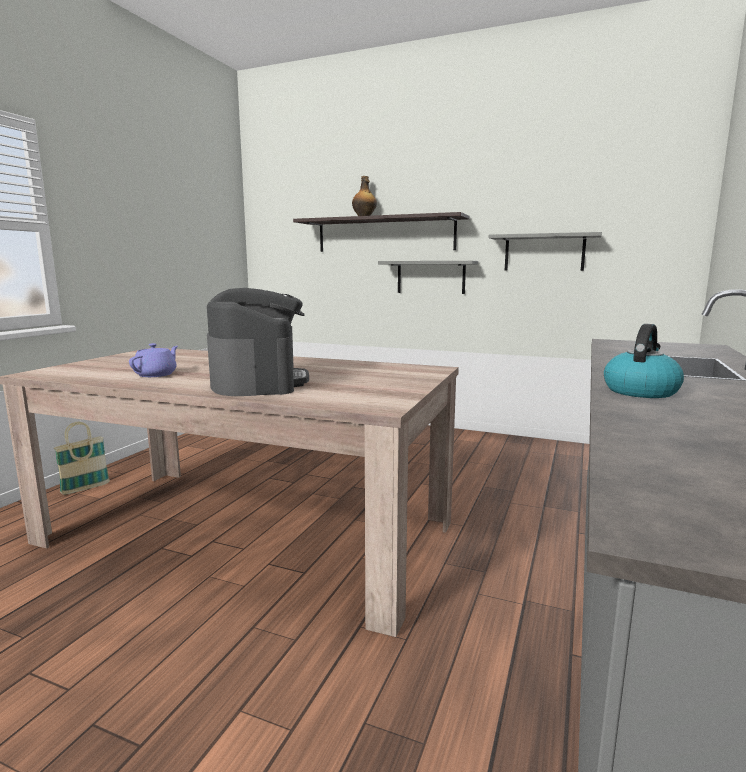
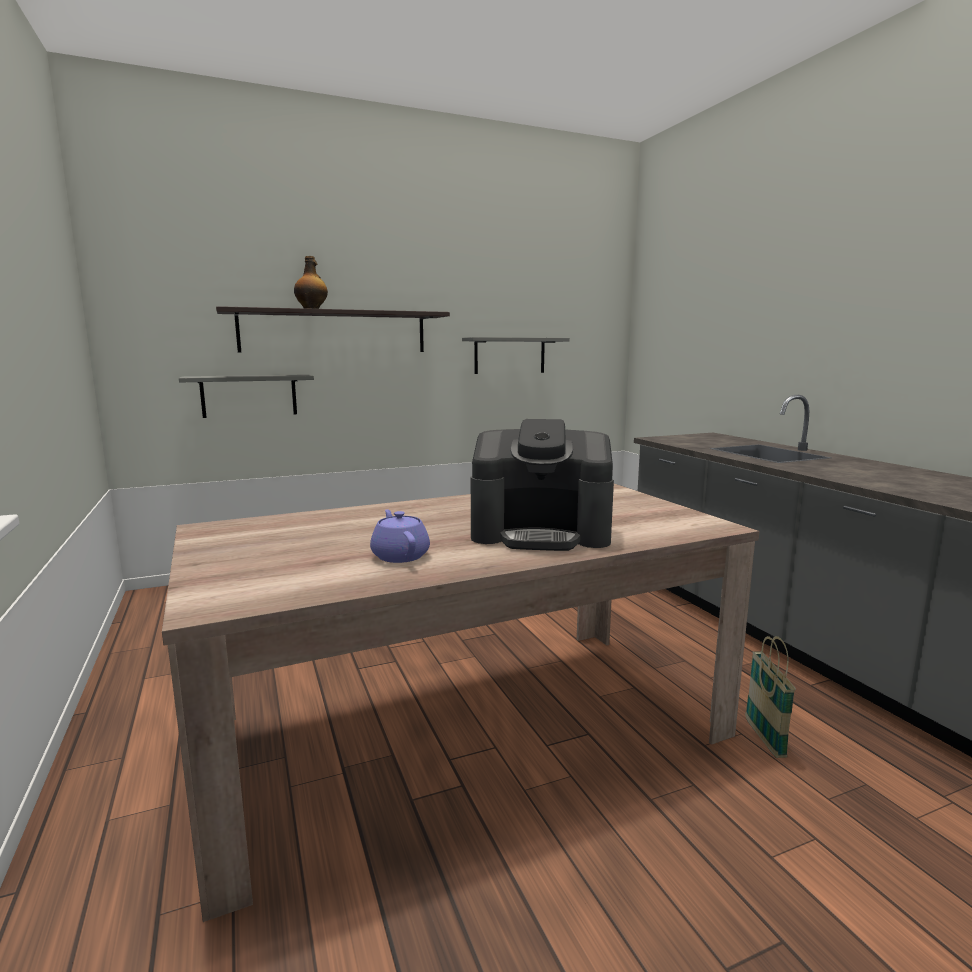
camera: 45 degrees left, 0 degrees up
basket [54,422,110,495] -> basket moved to [745,636,796,758]
coffee machine [207,288,309,396] -> coffee machine turned 150 degrees clockwise [471,419,614,551]
grey shelf [378,261,478,294] -> grey shelf moved to [179,374,314,418]
kettle [604,324,684,398] -> none

